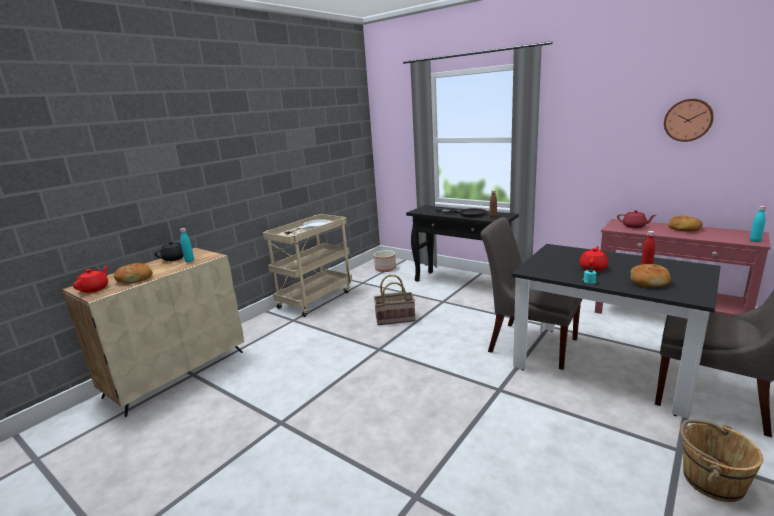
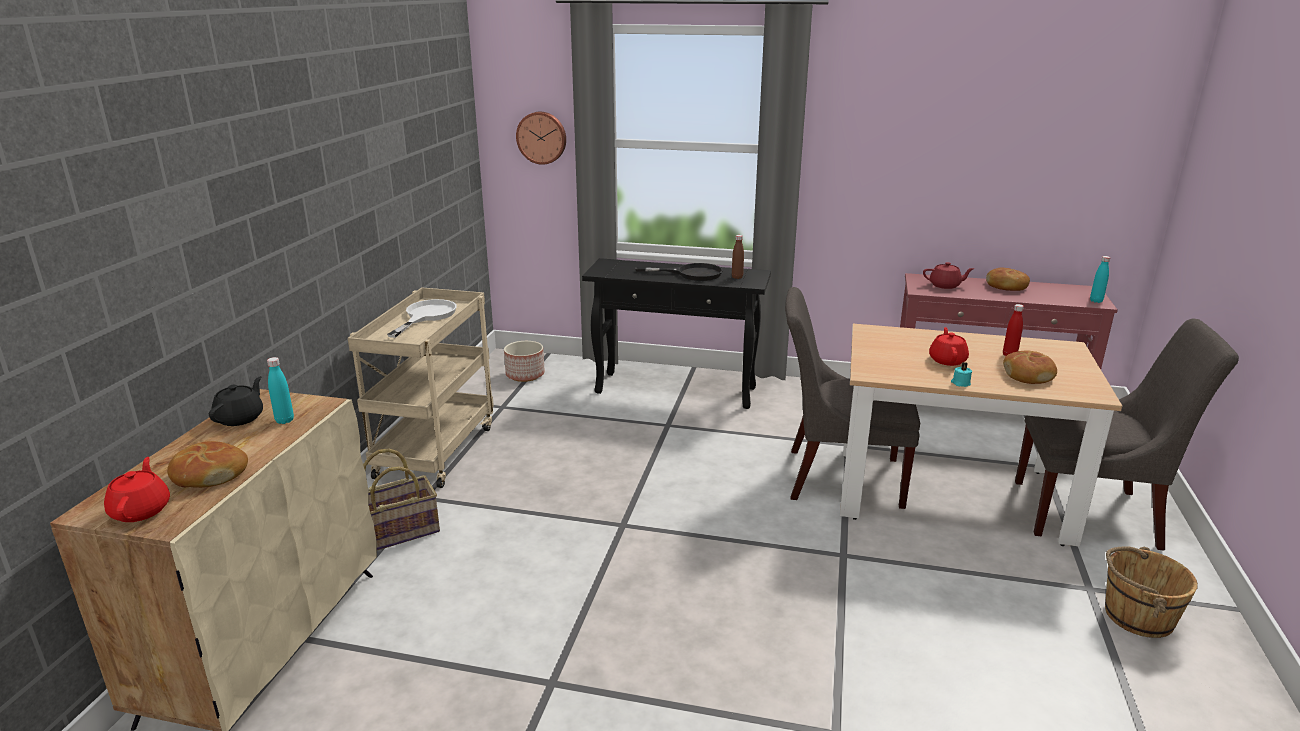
camera: 25 degrees left, 5 degrees up
basket [374,275,415,325] -> basket moved to [363,449,440,550]
black dining table [512,244,721,419] -> beige dining table [840,324,1122,547]
wall clock [664,99,714,142] -> wall clock moved to [516,112,566,165]

